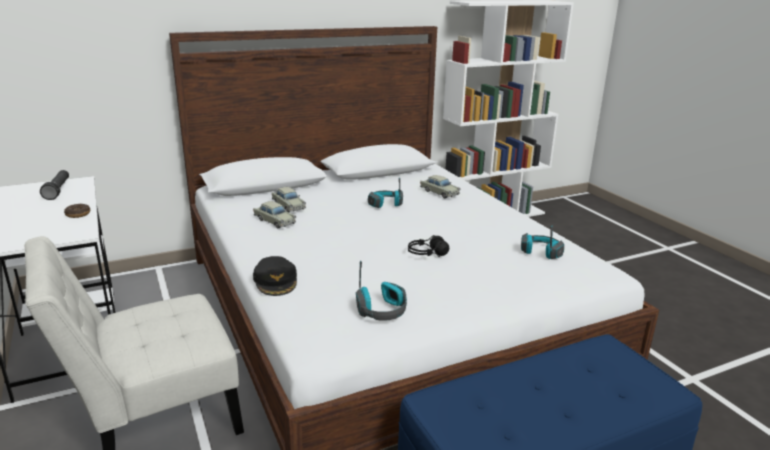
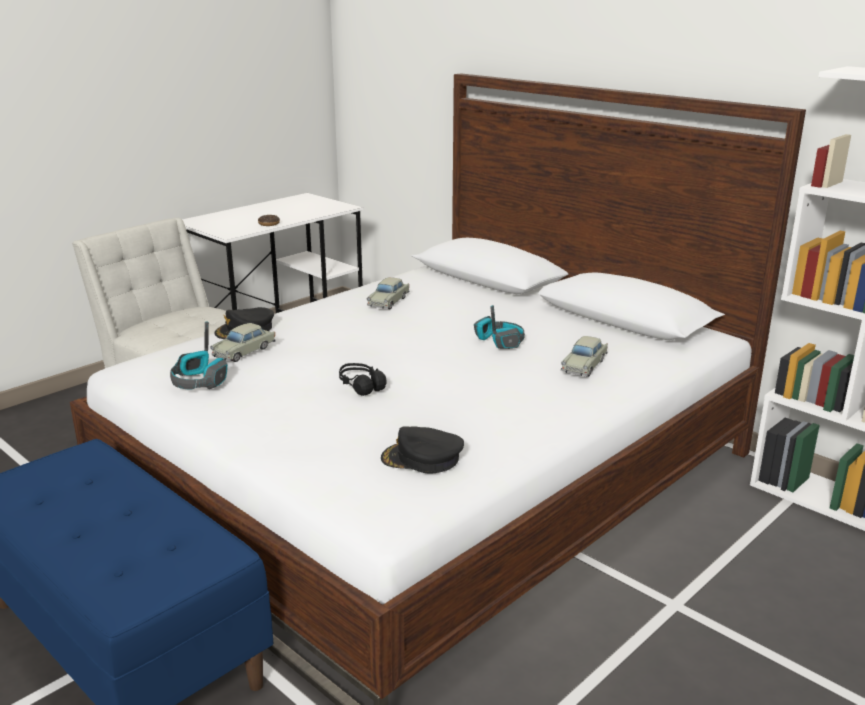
camera: 70 degrees right, 0 degrees up
black flashlight [40,170,69,200] -> none
beige toy car [272,187,306,212] -> beige toy car moved to [210,323,275,362]
headphones [521,225,564,259] -> black cap [381,426,464,474]

